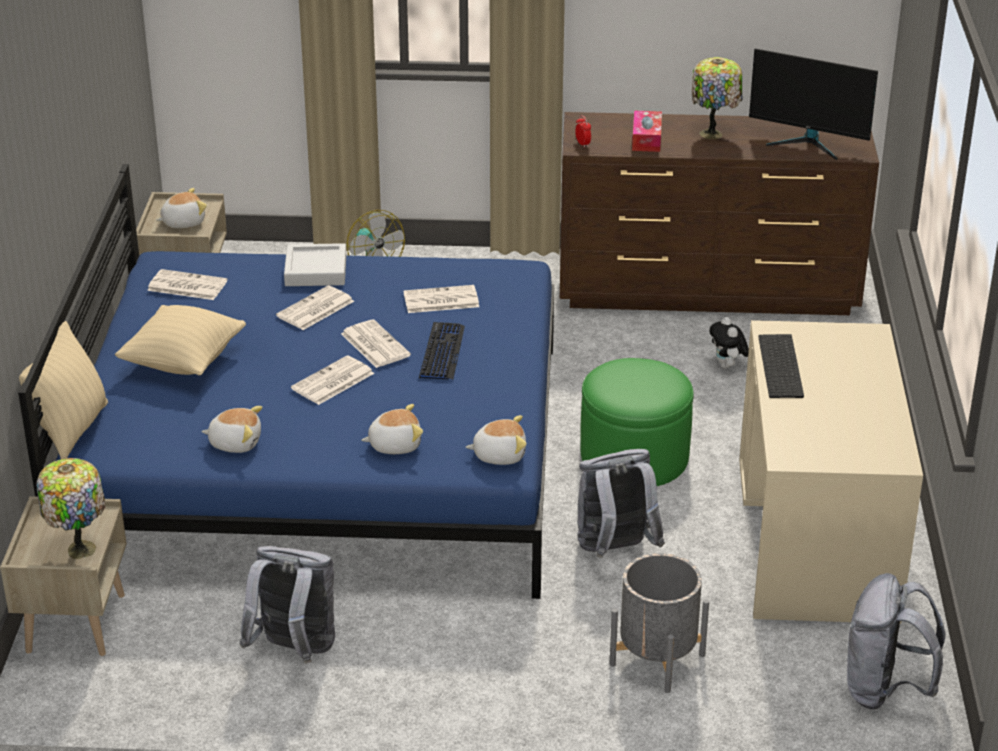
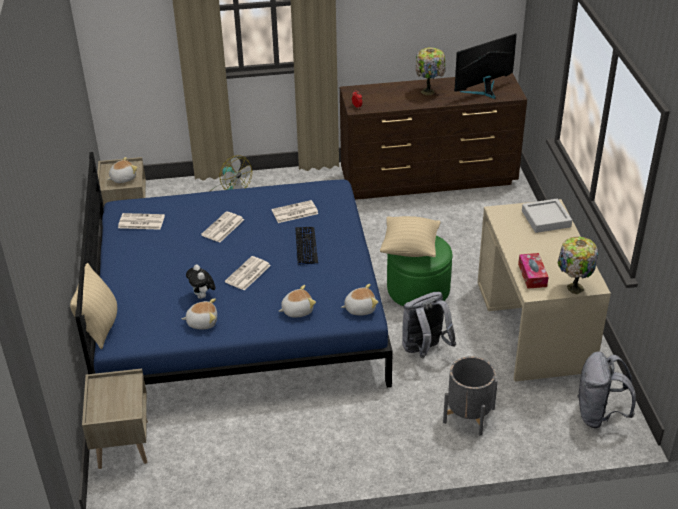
camera: 10 degrees left, 5 degrees up
table lamp [37,458,105,559] -> table lamp moved to [558,236,598,294]
beige pillow [115,305,246,375] -> beige pillow moved to [380,216,441,257]
grey backpack [240,546,335,663] -> none
grey tray [284,243,346,286] -> grey tray moved to [522,199,572,233]
newspaper [341,320,411,368] -> none
tissue box [632,111,662,152] -> tissue box moved to [518,253,548,289]
plush toy [709,317,749,369] -> plush toy moved to [186,265,215,299]
monitor [749,48,878,160] -> monitor turned 135 degrees clockwise [454,33,517,99]
keyboard [758,334,804,398] -> none

